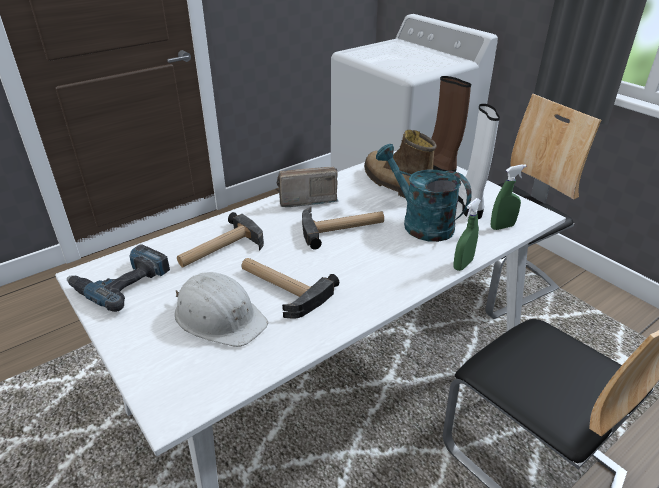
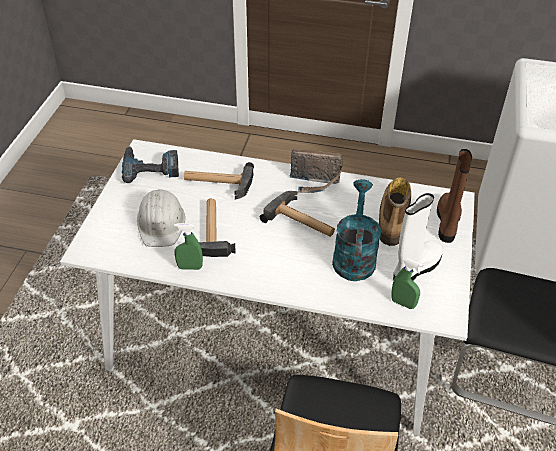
camera: 50 degrees right, 10 degrees up
radio [276,167,338,207] -> radio turned 150 degrees clockwise [290,149,343,193]
green spray bottle [453,198,481,271] -> green spray bottle moved to [174,223,203,270]

